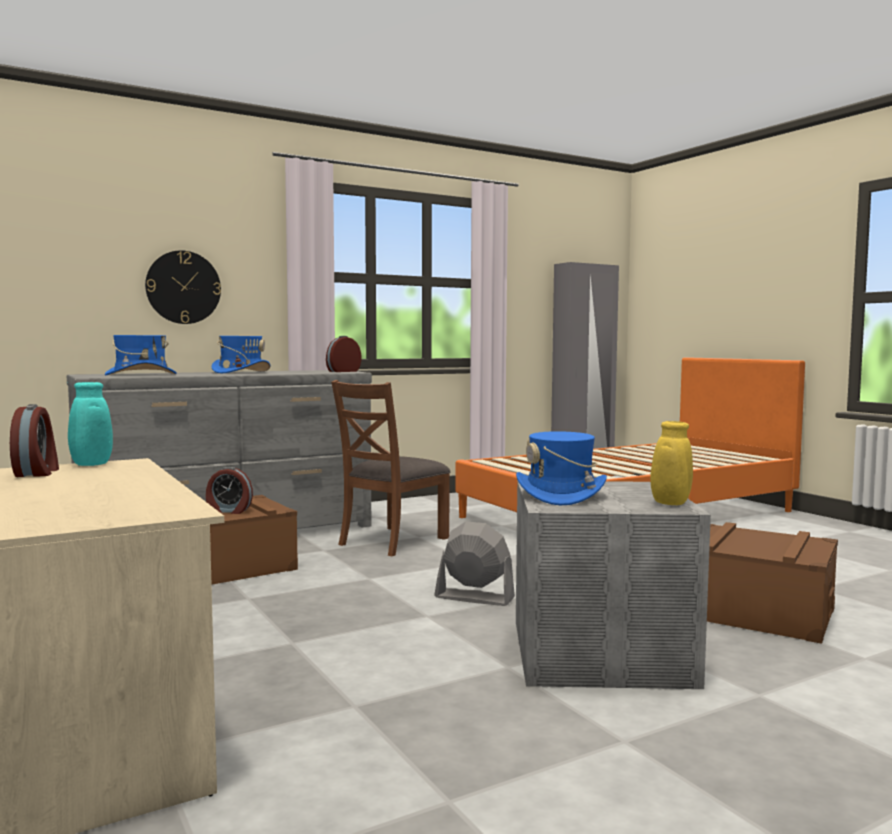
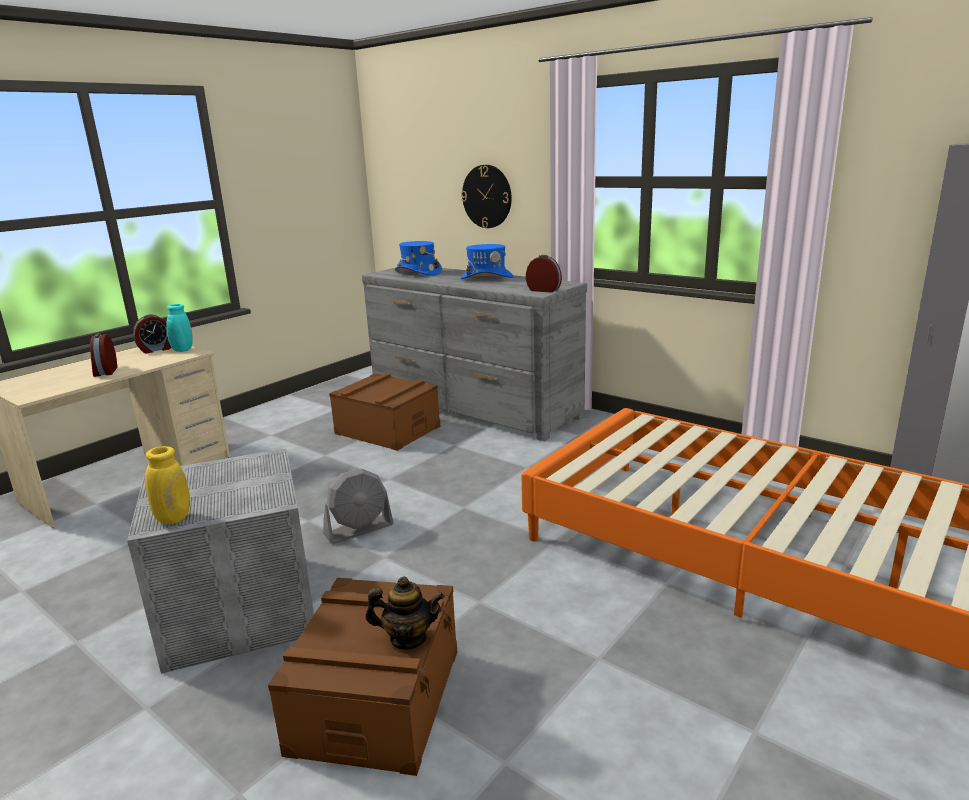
camera: 70 degrees right, 15 degrees up
alarm clock [206,467,253,514] -> alarm clock moved to [90,333,117,377]
brown chair [331,380,451,556] -> none
grey fan [434,521,515,606] -> grey fan turned 60 degrees clockwise [323,469,394,544]
blue hat [516,431,607,505] -> none
none -> teapot [366,576,444,650]

